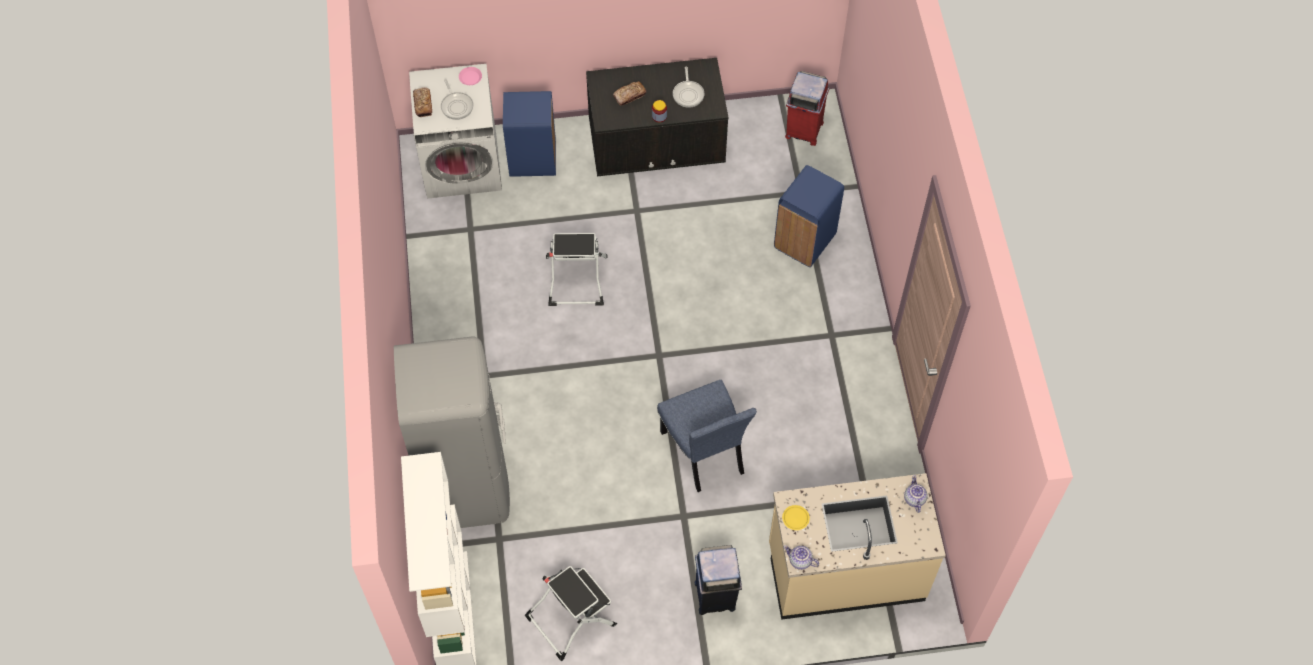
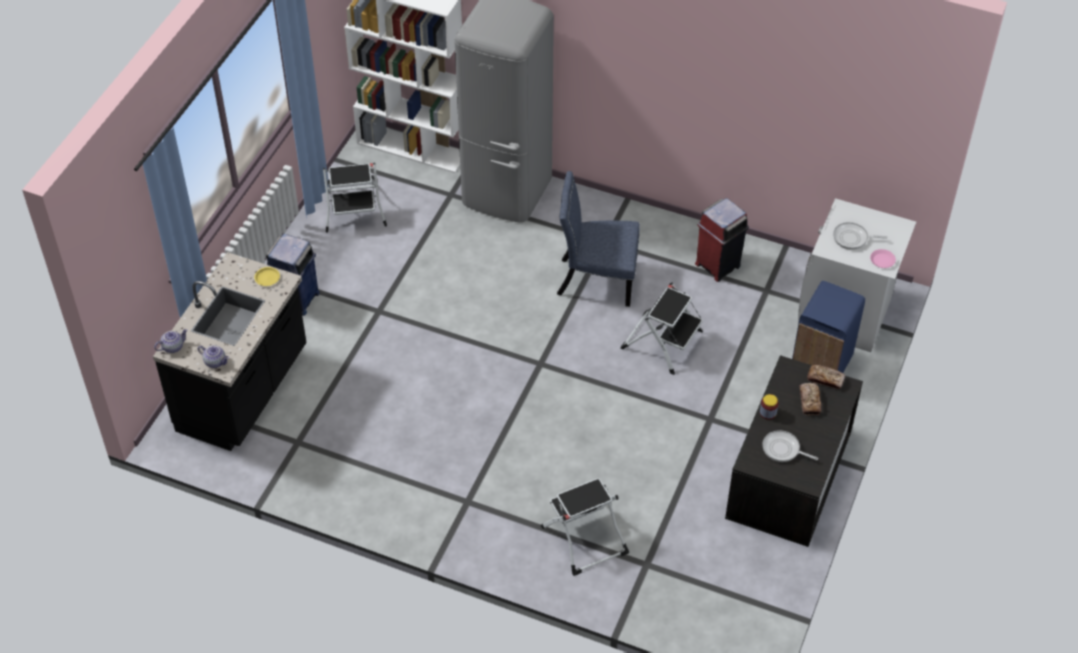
camera: 120 degrees right, 10 degrees down
bread [413,87,432,117] -> bread moved to [807,365,845,389]
blue chair [657,380,757,492] -> blue chair moved to [557,171,640,307]
beige counter [769,473,946,620] -> black counter [153,252,306,451]
blue trash can [774,165,844,267] -> step ladder [540,478,629,576]
teapot [784,546,819,570] -> teapot moved to [154,329,188,353]
red trash can [785,71,829,146] -> red trash can moved to [695,198,749,282]

